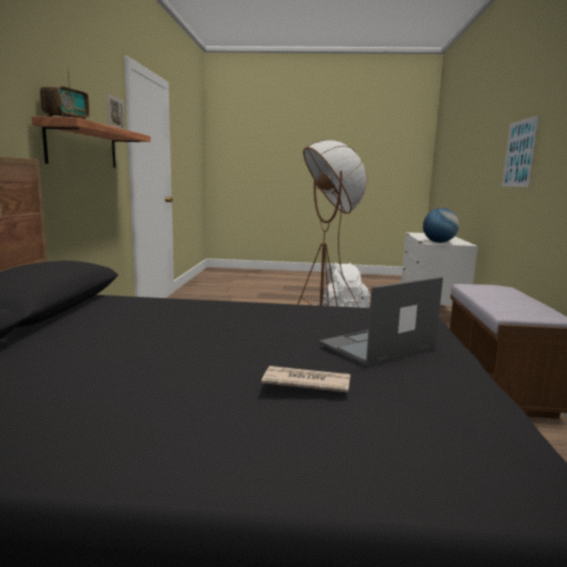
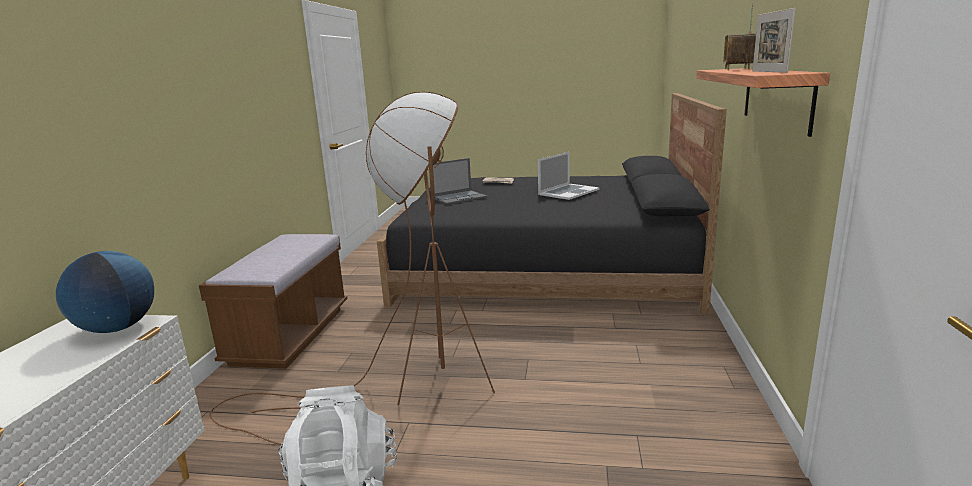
camera: 175 degrees left, 5 degrees up
picture [502,115,539,187] -> none
none -> laptop [538,152,600,200]

